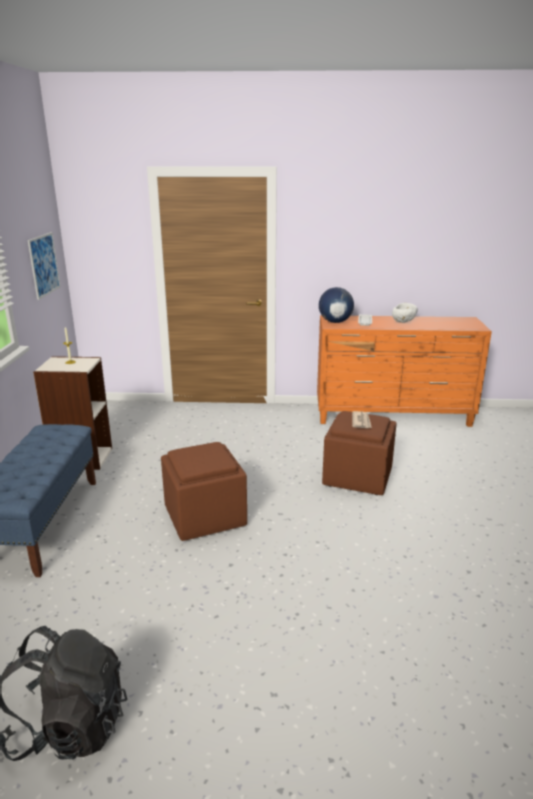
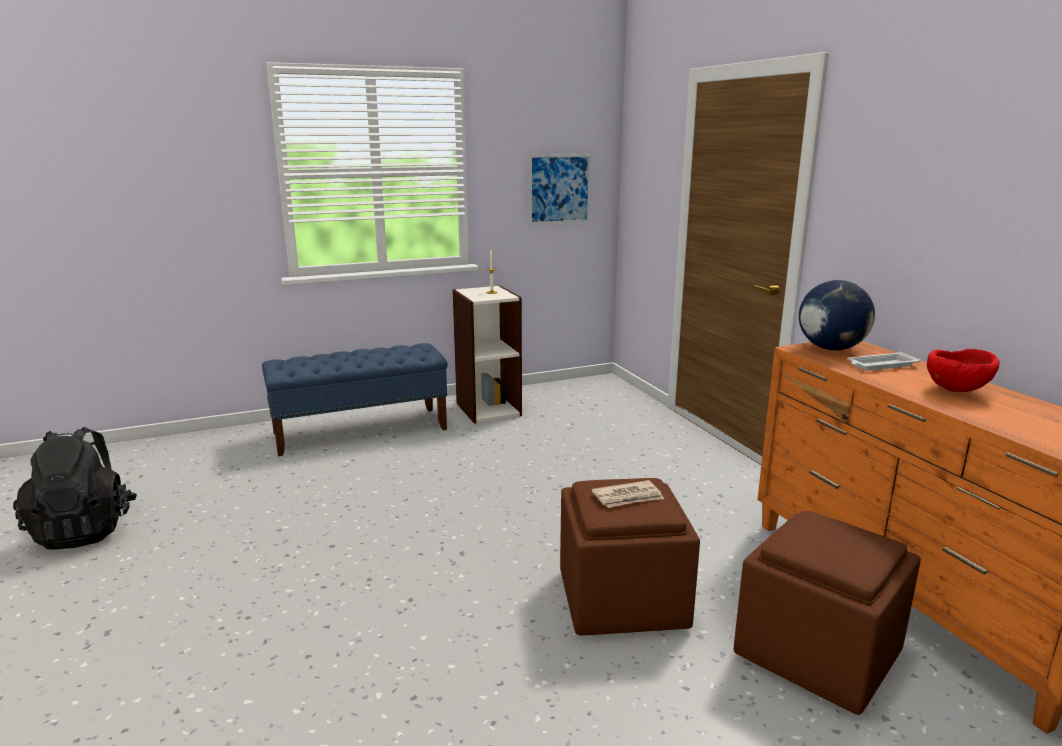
camera: 65 degrees right, 5 degrees down
brown ottoman [161,442,247,541] -> brown ottoman moved to [733,511,921,715]
white bowl [392,303,418,323] -> red bowl [927,349,1000,392]

